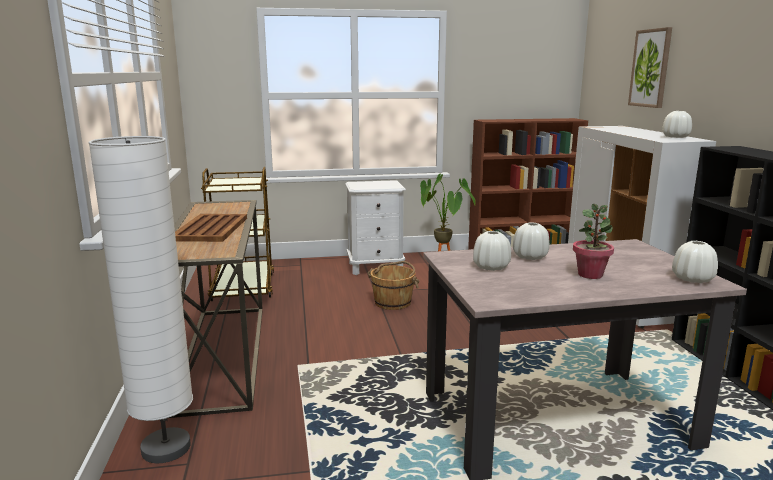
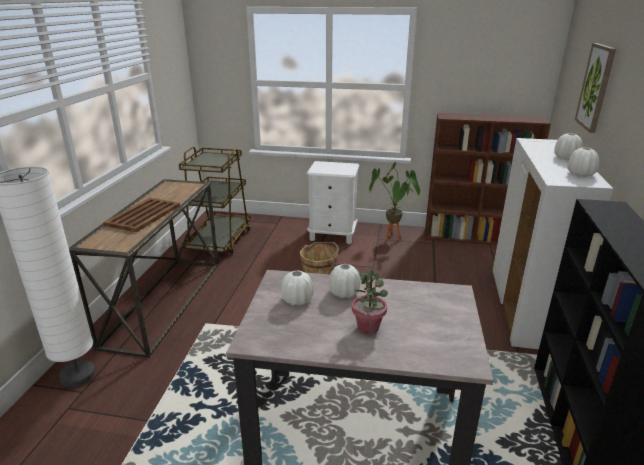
camera: 20 degrees right, 10 degrees up
white vase [672,241,718,283] -> white vase moved to [554,133,583,160]

